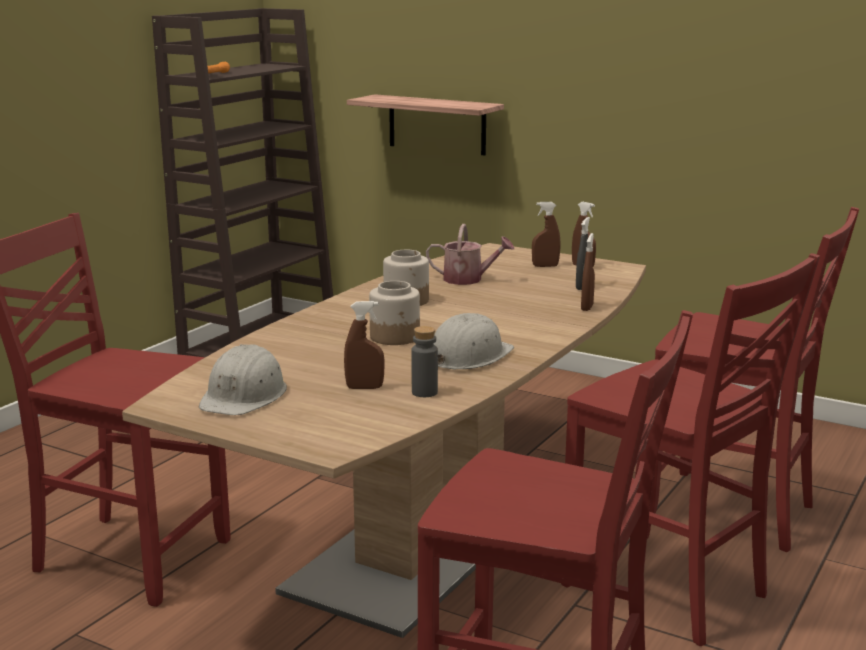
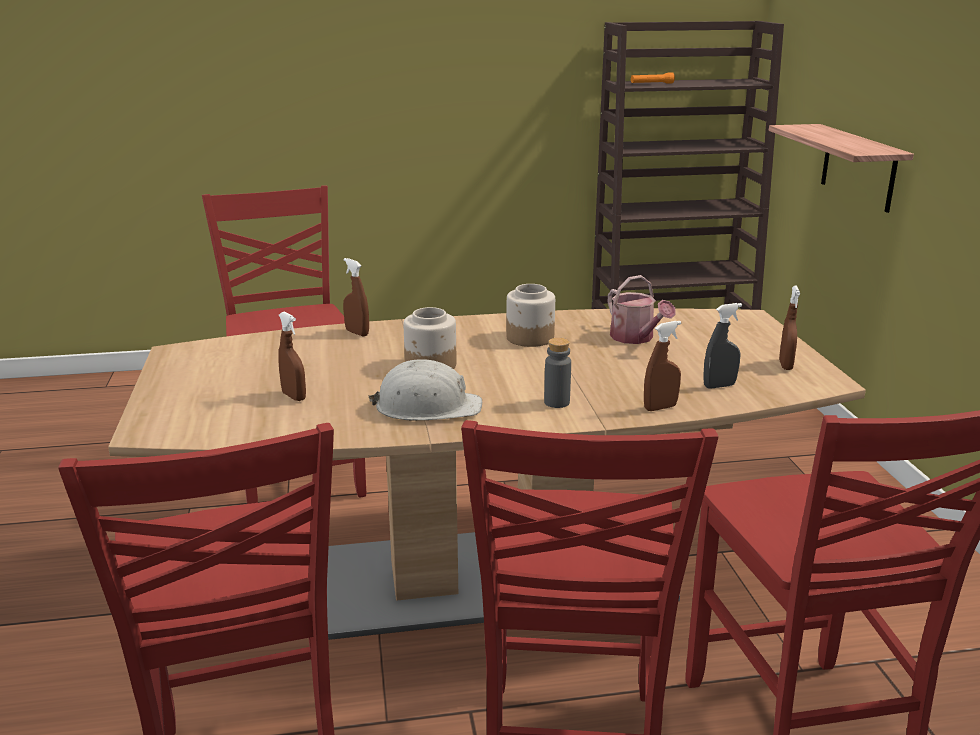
camera: 50 degrees right, 5 degrees up
white hard hat [199,344,287,415] -> none
grey bottle [411,326,438,397] -> grey bottle moved to [544,338,571,408]
brown spray bottle [532,202,561,267] -> brown spray bottle moved to [343,258,369,337]

